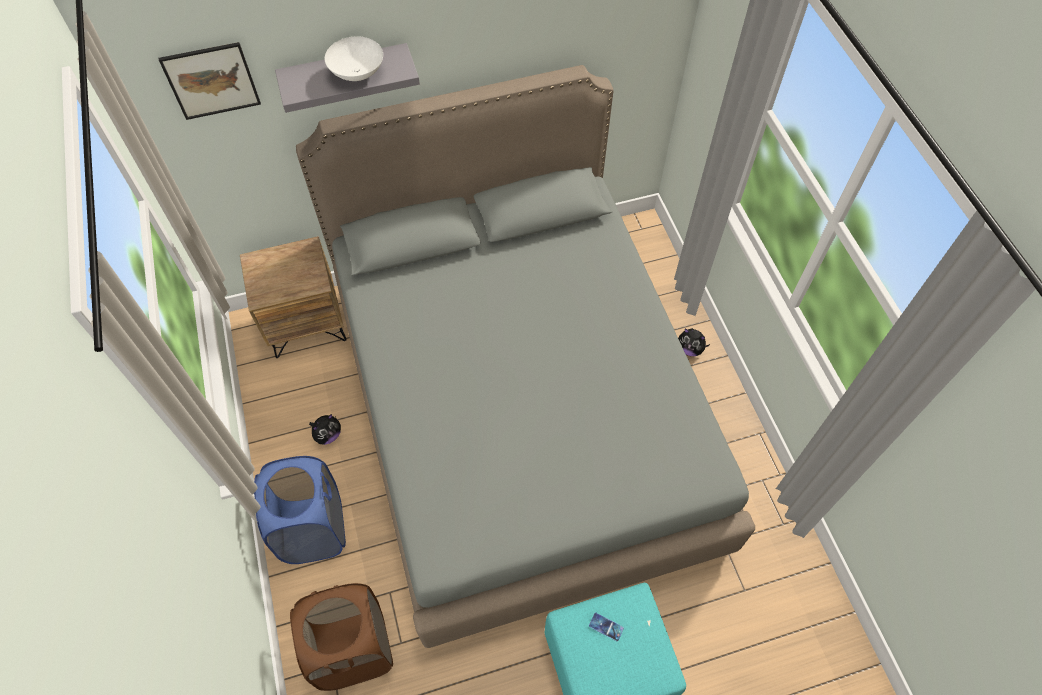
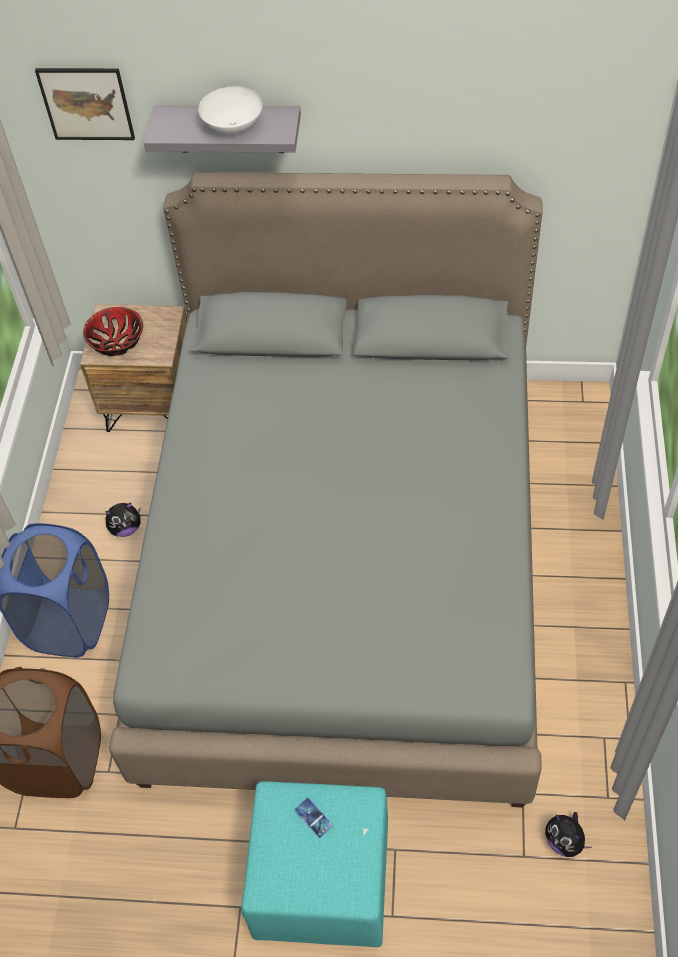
camera: 25 degrees right, 5 degrees down
plush toy [678,328,710,356] -> plush toy moved to [545,812,591,857]
none -> bowl [83,307,143,356]

